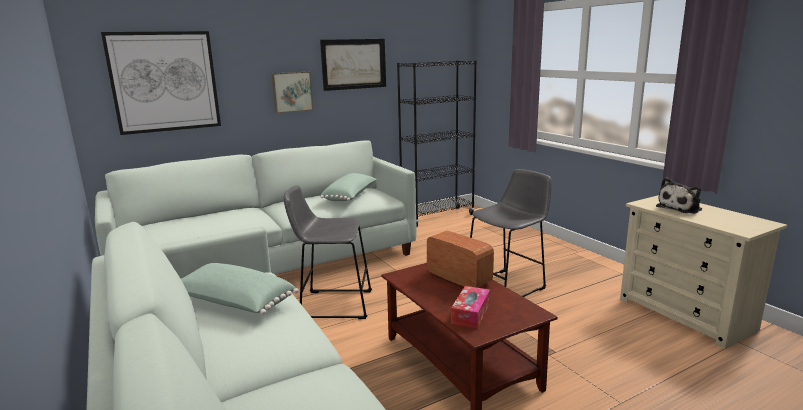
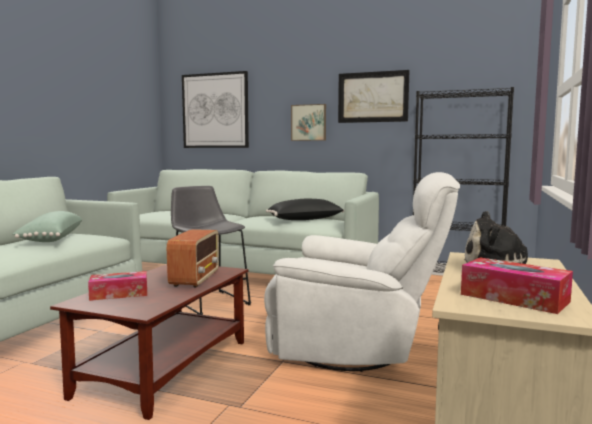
camera: 50 degrees right, 10 degrees down
green pillow [321,173,377,201] -> black pillow [266,199,344,220]
grey stool [470,169,552,297] -> white armchair [264,172,460,372]
none -> tissue box [461,257,573,314]

